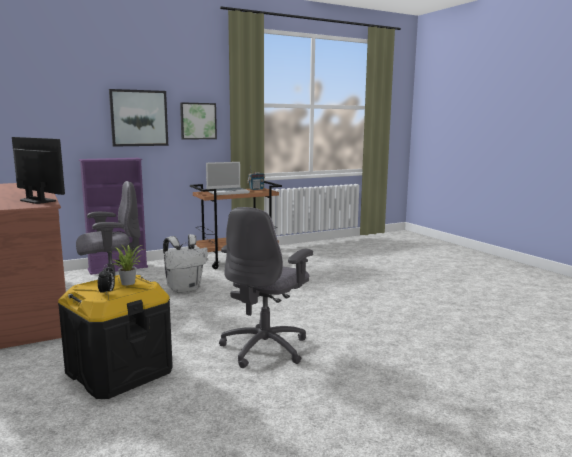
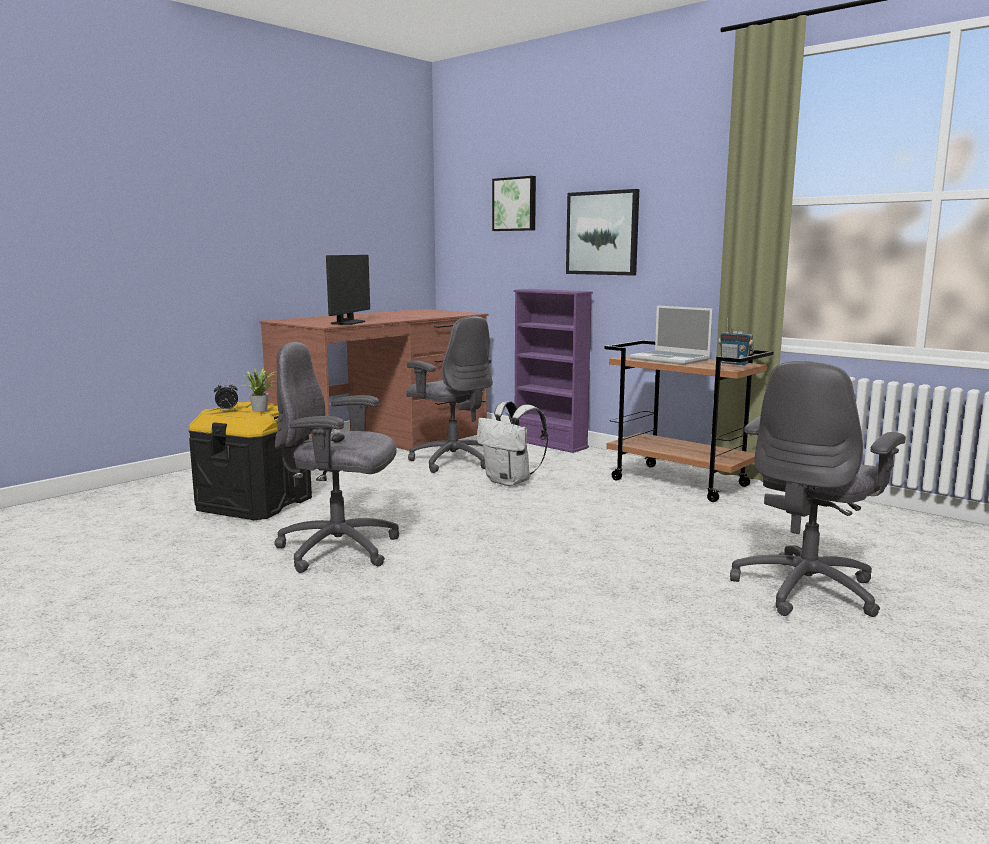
camera: 70 degrees right, 0 degrees up
picture [180,102,217,140] -> picture moved to [492,176,536,231]
none -> grey office chair [730,361,906,617]

